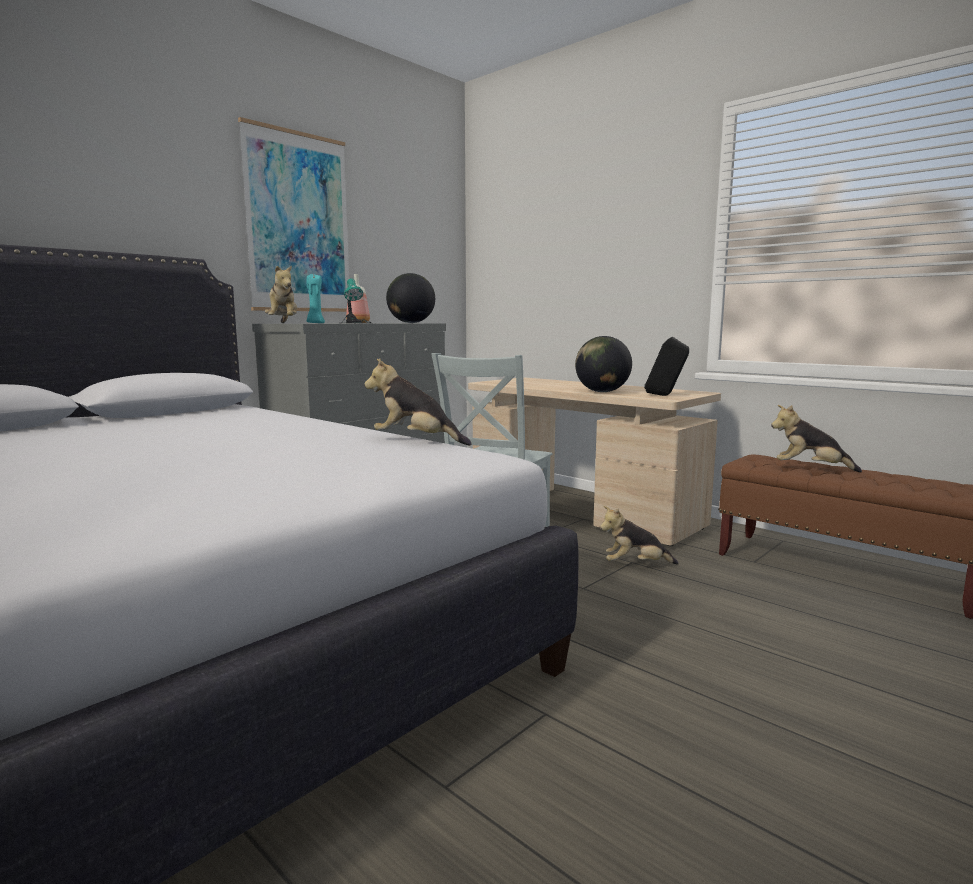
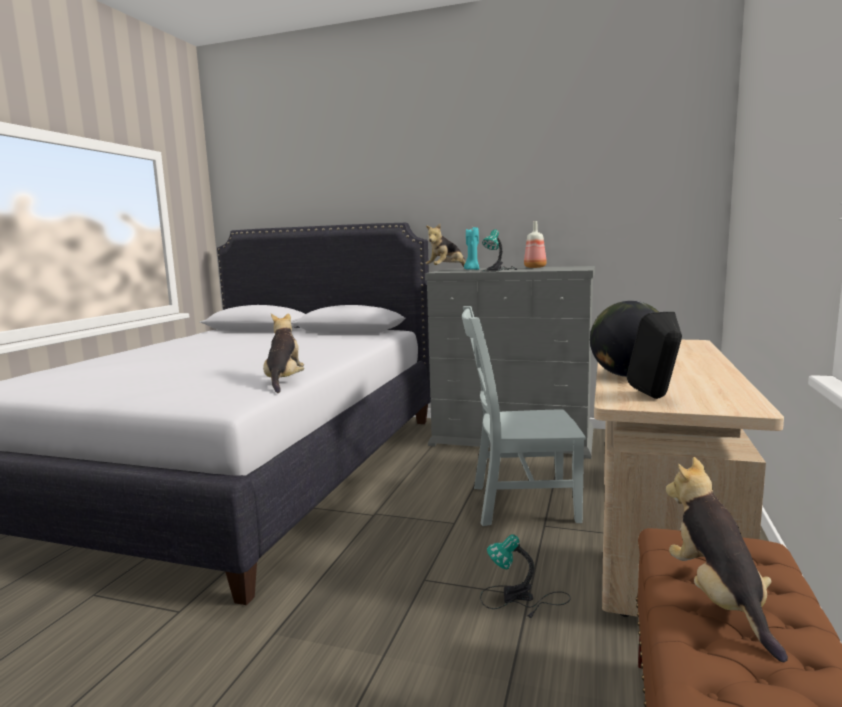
camera: 65 degrees right, 0 degrees up
picture [238,117,349,312] -> none
globe [386,273,435,323] -> none
plush toy [600,506,679,565] -> table lamp [480,535,571,619]

